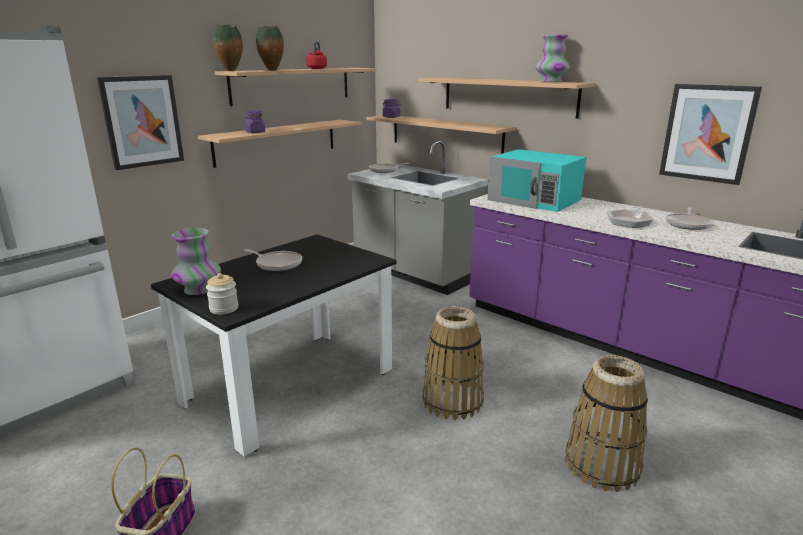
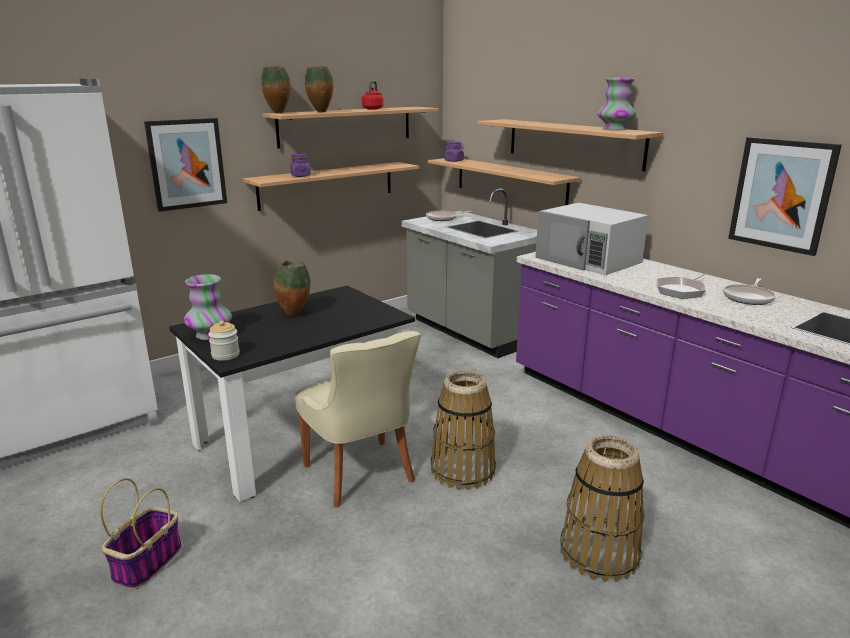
camera: 10 degrees right, 0 degrees up
frying pan [244,249,302,271] -> vase [274,260,311,316]
turquoise microwave [487,149,586,212] -> white microwave [535,203,648,275]
none -> beige chair [295,331,421,508]

